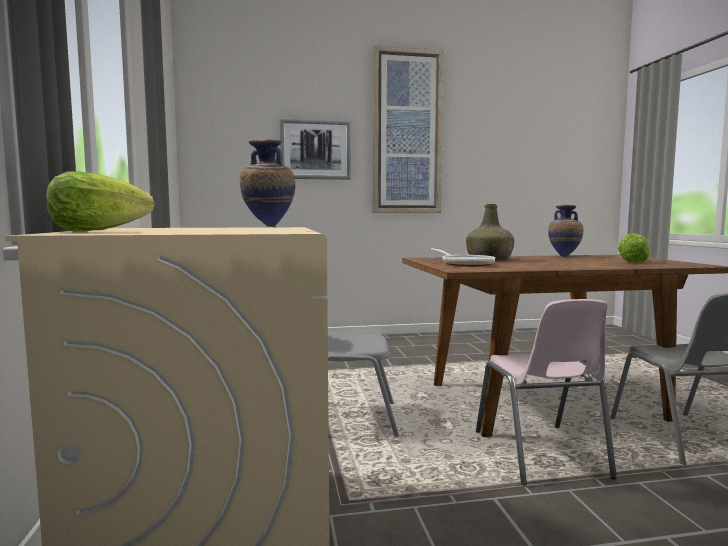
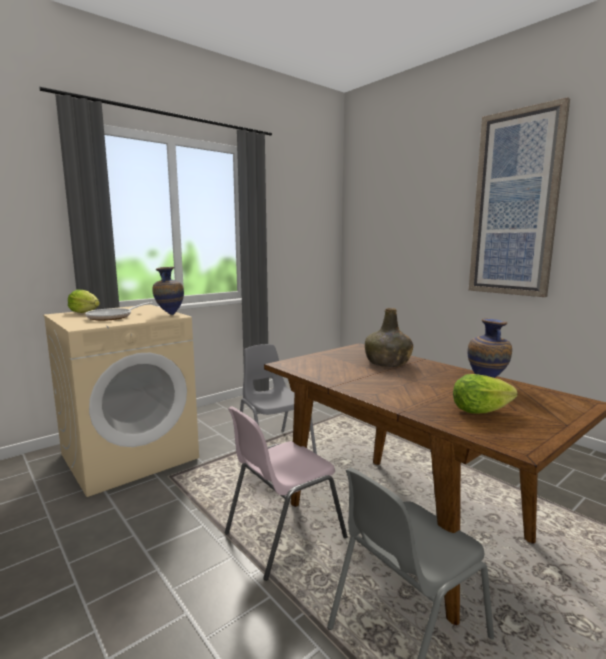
camera: 60 degrees right, 5 degrees up
picture [280,119,351,180] -> none
frying pan [431,248,495,267] -> frying pan moved to [85,302,153,321]

